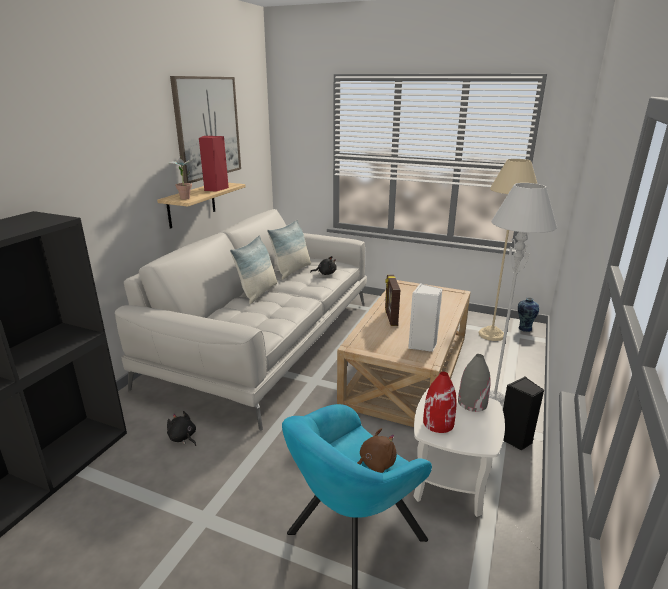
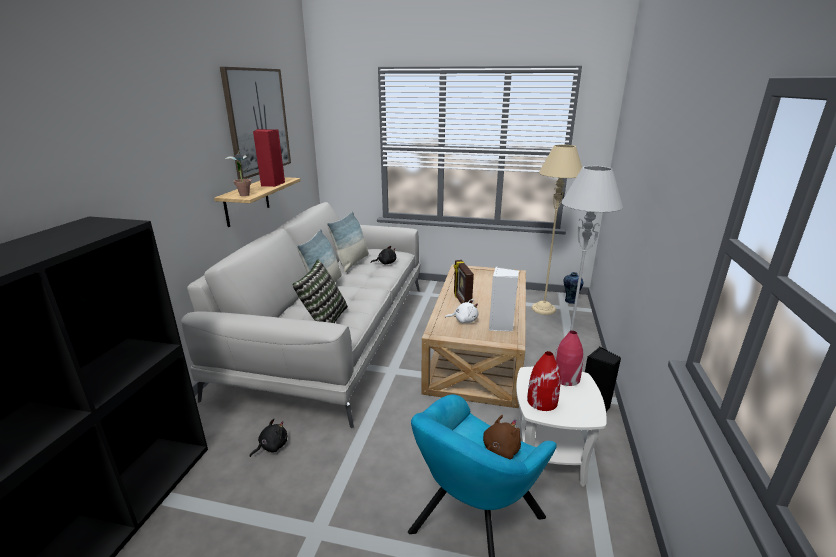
camera: 10 degrees left, 0 degrees up
black plush toy [167,411,196,446] -> black plush toy turned 105 degrees clockwise [250,419,287,457]
grey vase [458,354,491,412] -> red vase [554,331,584,386]
none -> pillow [293,260,348,323]
none -> white plush toy [445,299,478,323]

